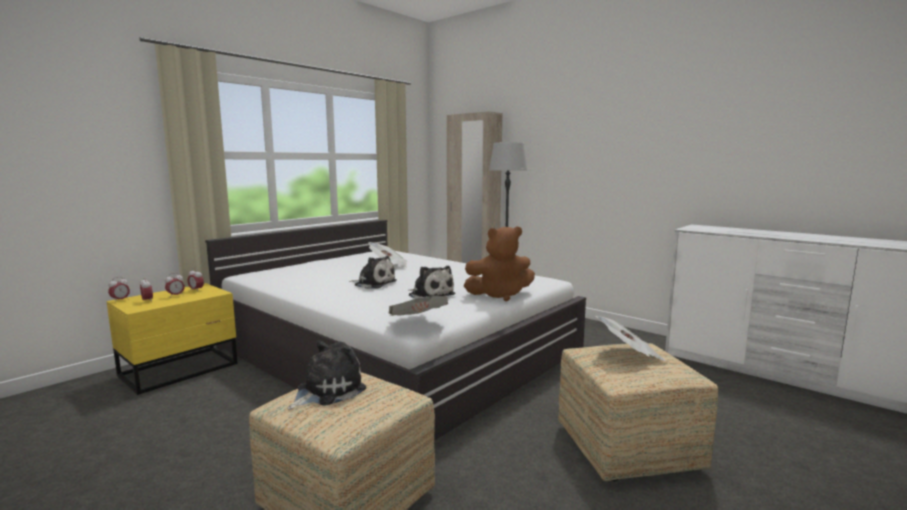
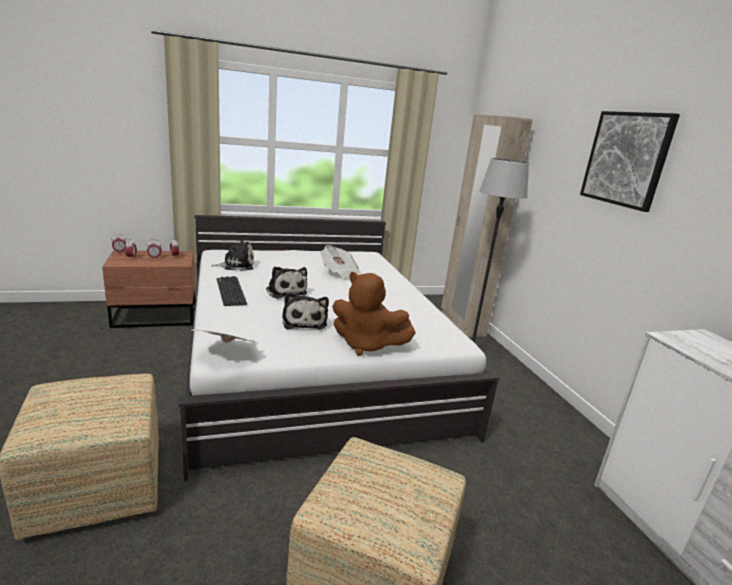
camera: 30 degrees right, 10 degrees up
yellow nightstand [106,283,238,395] -> brown nightstand [102,250,195,328]
plush toy [288,340,366,410] -> plush toy moved to [211,240,254,271]
newspaper [595,316,666,361] -> none
none -> keyboard [217,276,247,306]
none -> picture [580,111,680,212]

